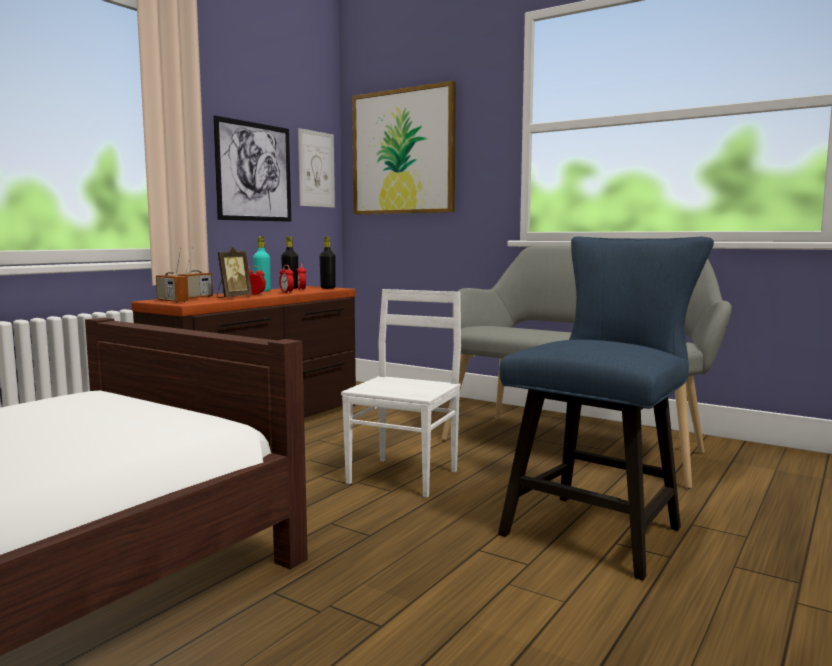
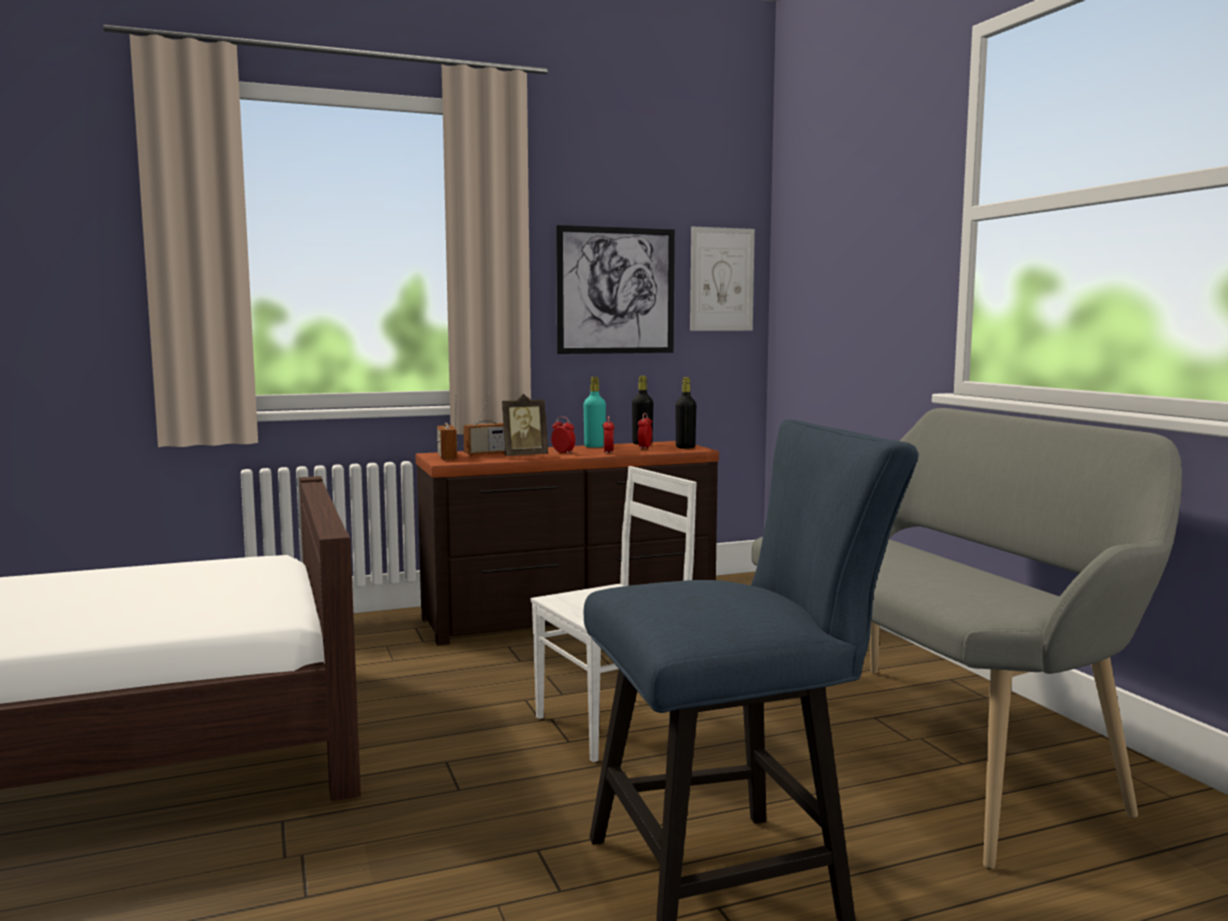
camera: 35 degrees right, 0 degrees up
picture [352,81,456,214] -> none

